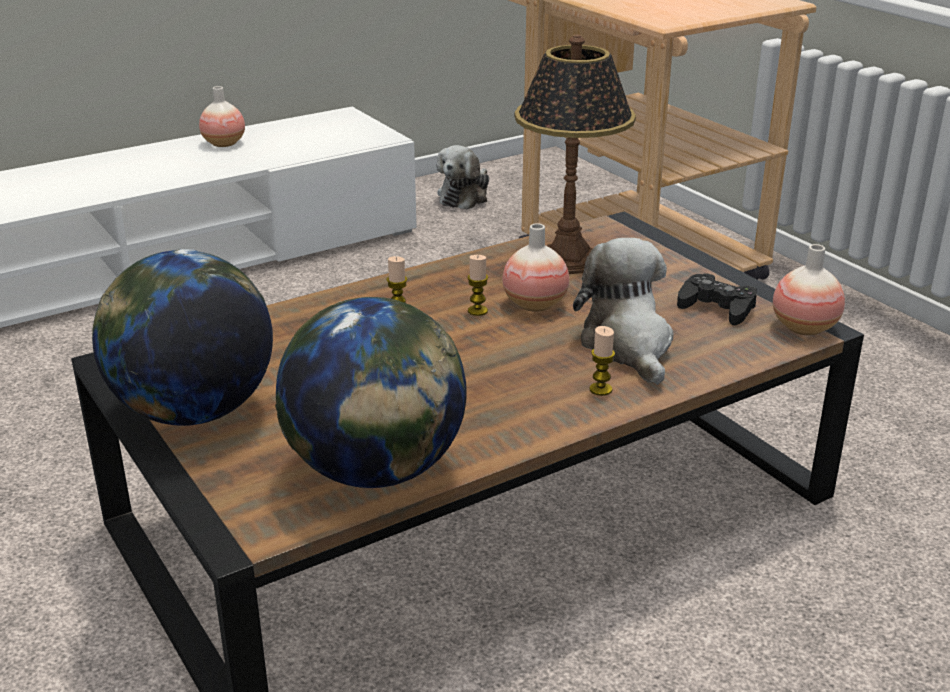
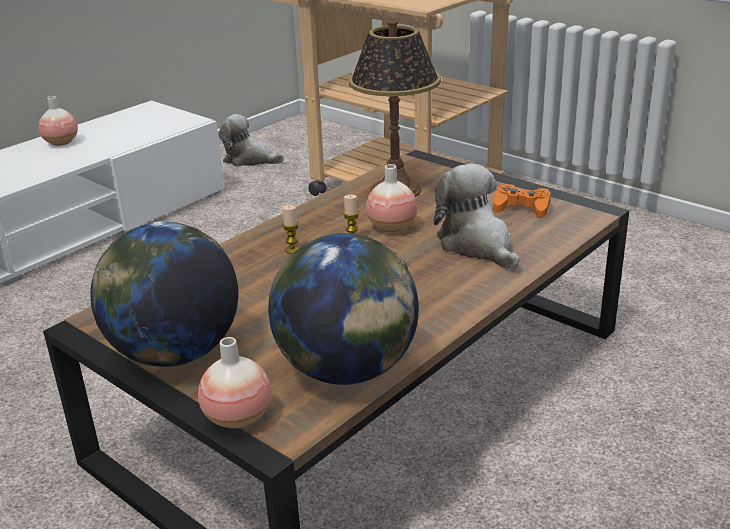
camera: 15 degrees left, 0 degrees up
plush toy [436,145,489,210] -> plush toy turned 105 degrees clockwise [218,114,284,167]
candle [589,326,615,396] -> none
black game controller [677,273,757,325] -> orange game controller [493,184,551,218]
vase [773,244,845,335] -> vase moved to [198,337,272,429]

